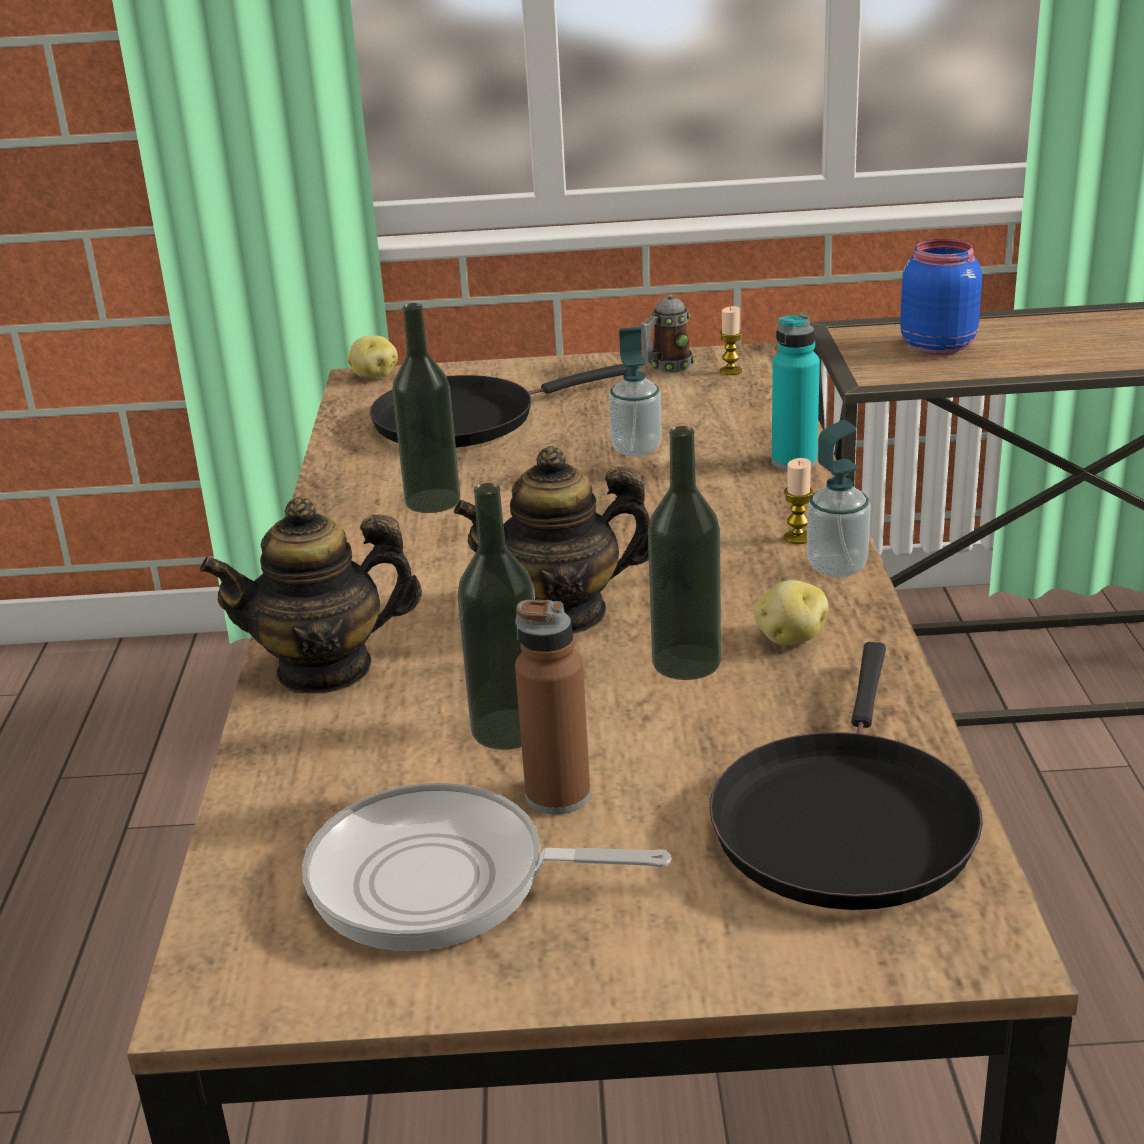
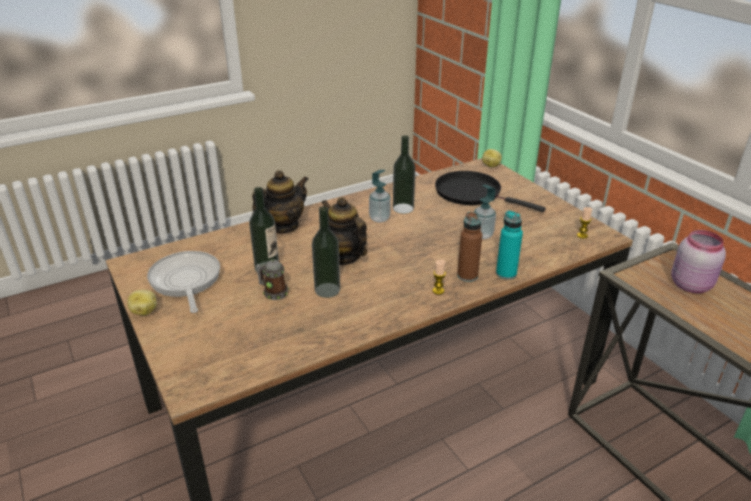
camera: 60 degrees right, 5 degrees up
teapot [200,497,422,694] -> teapot turned 90 degrees clockwise [252,170,308,233]
brown bottle [515,600,590,815] -> brown bottle moved to [457,212,482,282]
mug [640,295,695,373] -> mug moved to [256,260,289,300]
black frying pan [709,642,983,910] -> none
potato [755,580,828,645] -> potato moved to [127,290,157,316]
soap dispenser [807,420,870,578] -> soap dispenser moved to [369,170,391,223]
blue jar [900,239,982,355] -> pink jar [671,230,726,293]

